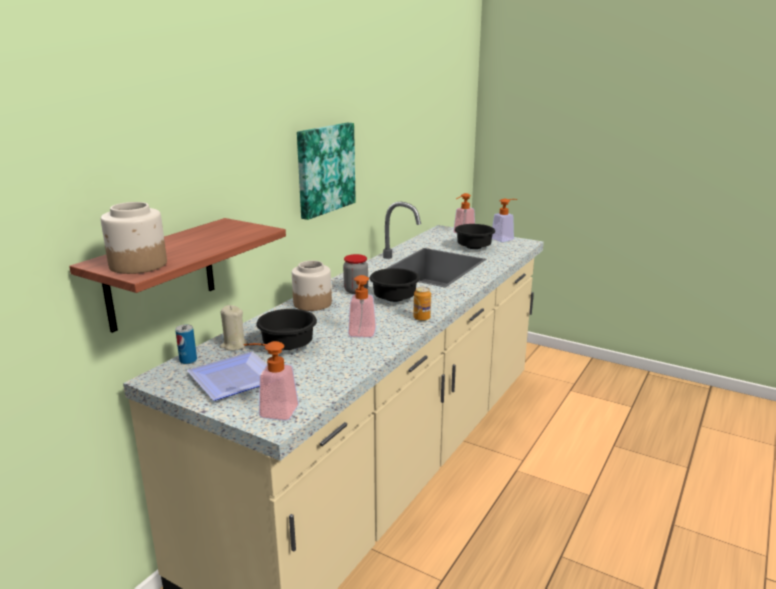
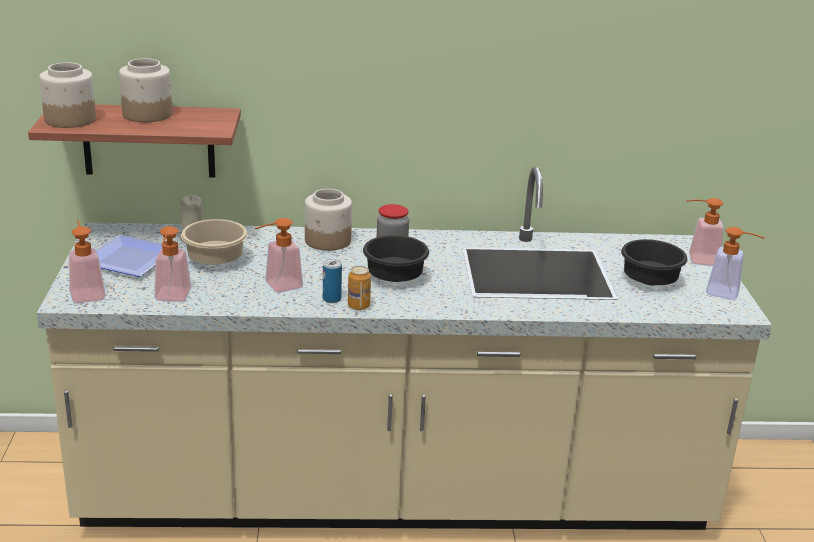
camera: 55 degrees right, 5 degrees up
can [175,324,197,364] -> can moved to [323,259,342,303]
black bowl [256,309,317,350] -> beige bowl [181,219,248,265]
picture [297,123,356,220] -> none
none -> jar [119,58,172,122]
none -> soap dispenser [154,226,192,302]

